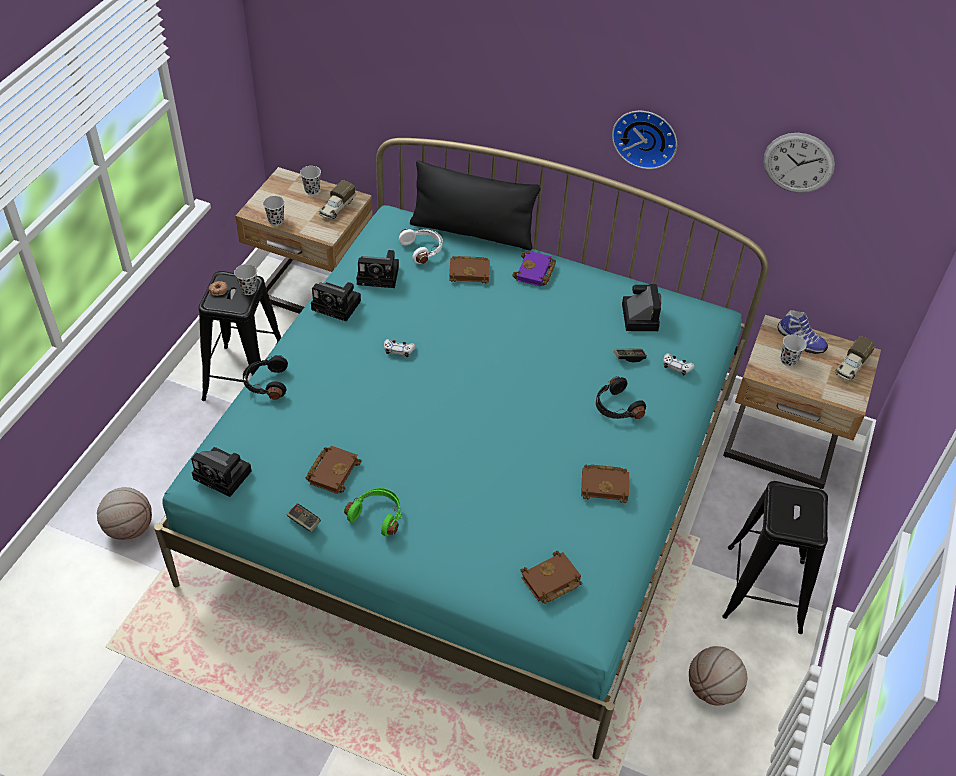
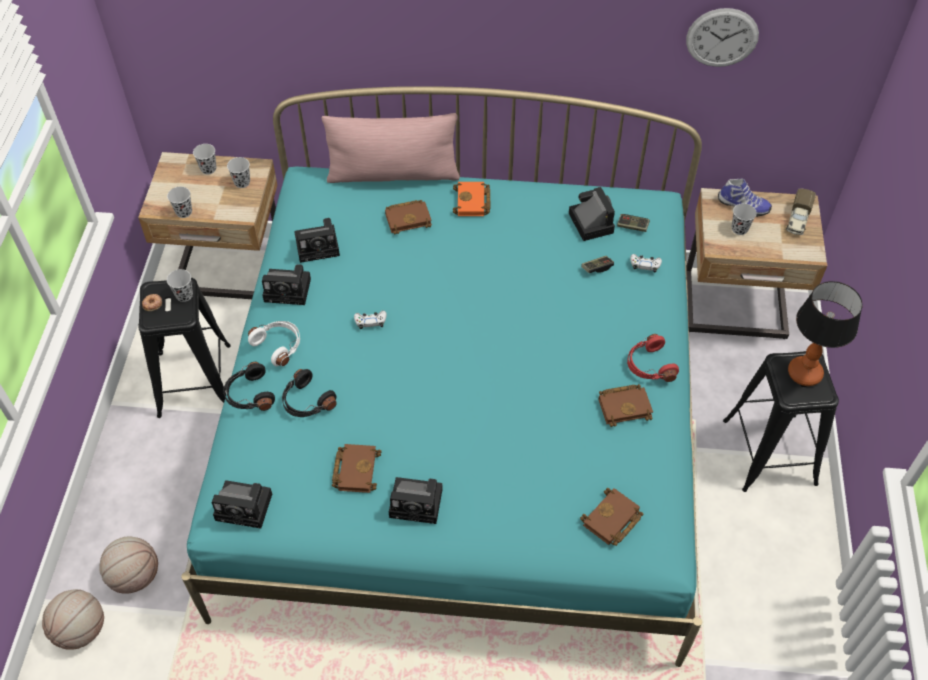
camera: 15 degrees left, 5 degrees up
game controller [287,504,321,532] -> game controller moved to [617,214,650,232]
toy truck [319,180,355,219] -> black cup [227,157,250,188]
green headphones [344,488,402,537] -> camera [389,477,443,524]
white headphones [399,229,443,264] -> white headphones moved to [248,321,300,366]
black pillow [410,160,541,251] -> pink pillow [321,113,460,183]
purple book [512,251,556,287] -> orange book [453,182,490,216]
black headphones [596,376,646,419] -> black headphones moved to [282,369,337,417]
wall clock [612,111,677,169] -> none
basketball [689,646,747,706] -> basketball moved to [42,589,104,650]
none -> red headphones [627,334,679,382]
none -> table lamp [788,281,863,386]

